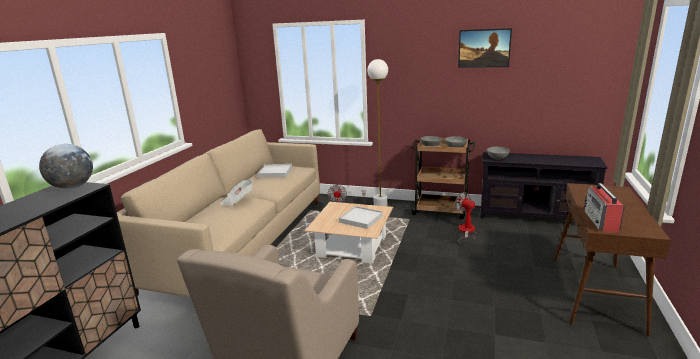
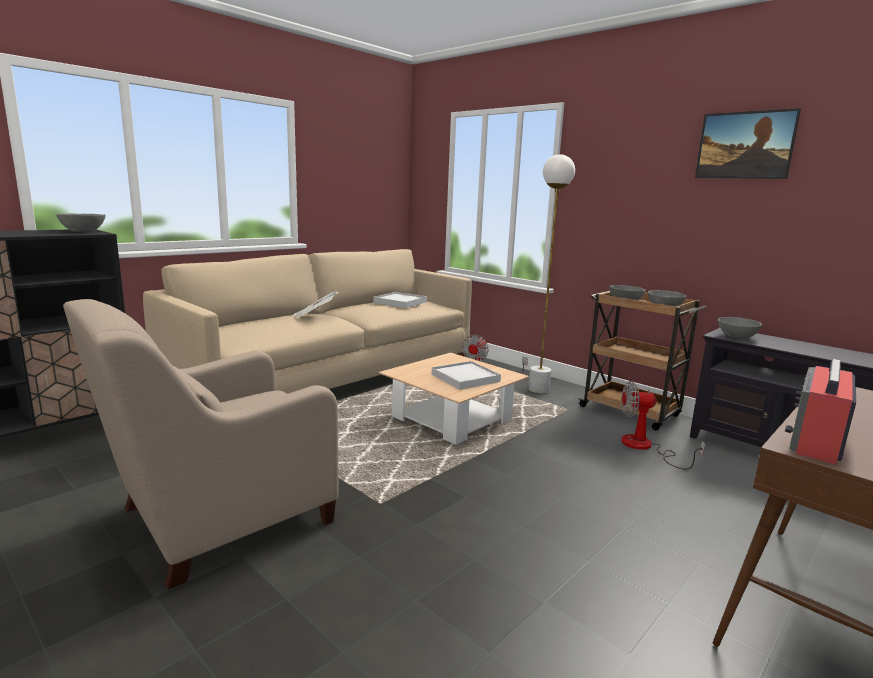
camera: 25 degrees right, 5 degrees down
globe [39,144,93,189] -> grey bowl [56,214,106,232]
fan [455,192,477,245] -> fan turned 75 degrees counterclockwise [621,381,705,470]

